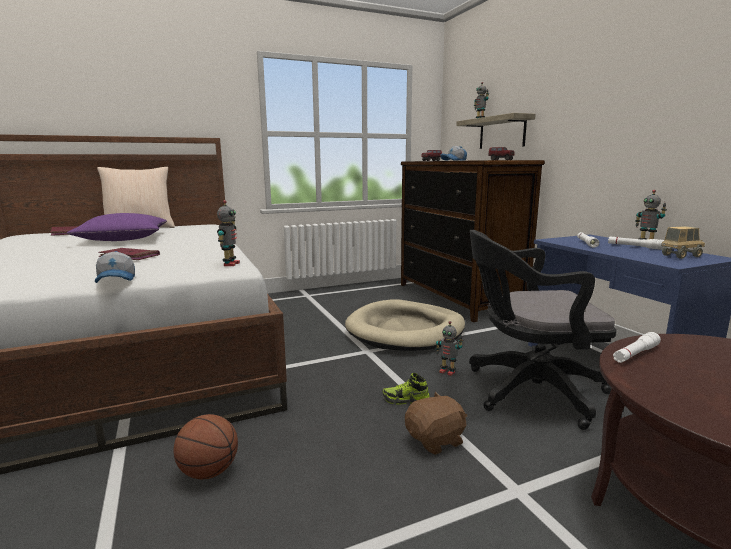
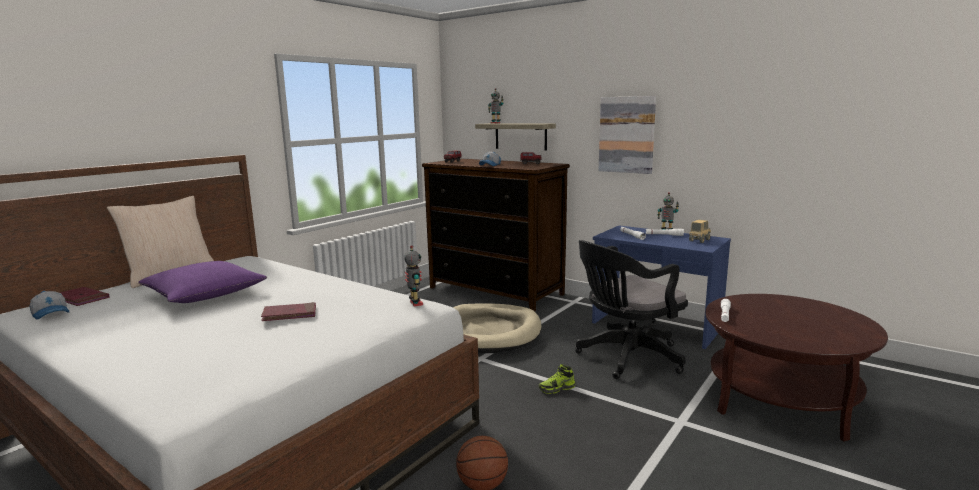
camera: 30 degrees left, 0 degrees up
cap [95,251,135,283] -> cap moved to [30,291,69,320]
brown plush toy [405,392,467,455] -> none
toy robot [435,321,463,376] -> none
none -> picture [598,96,656,174]

